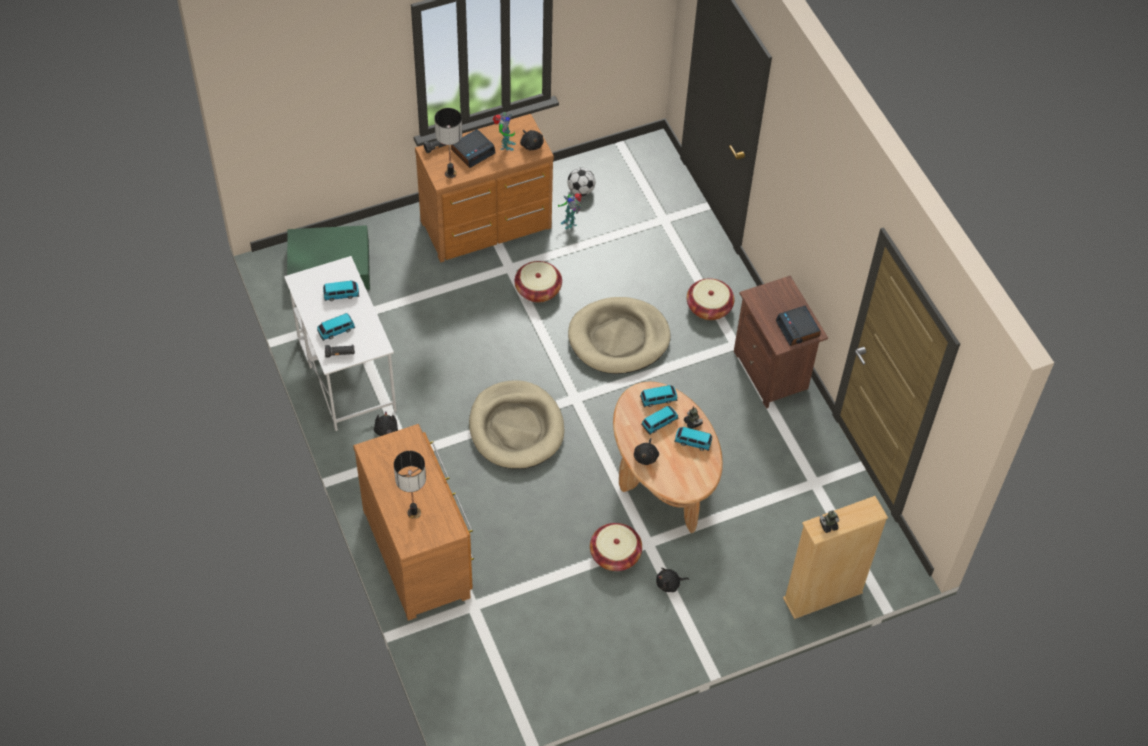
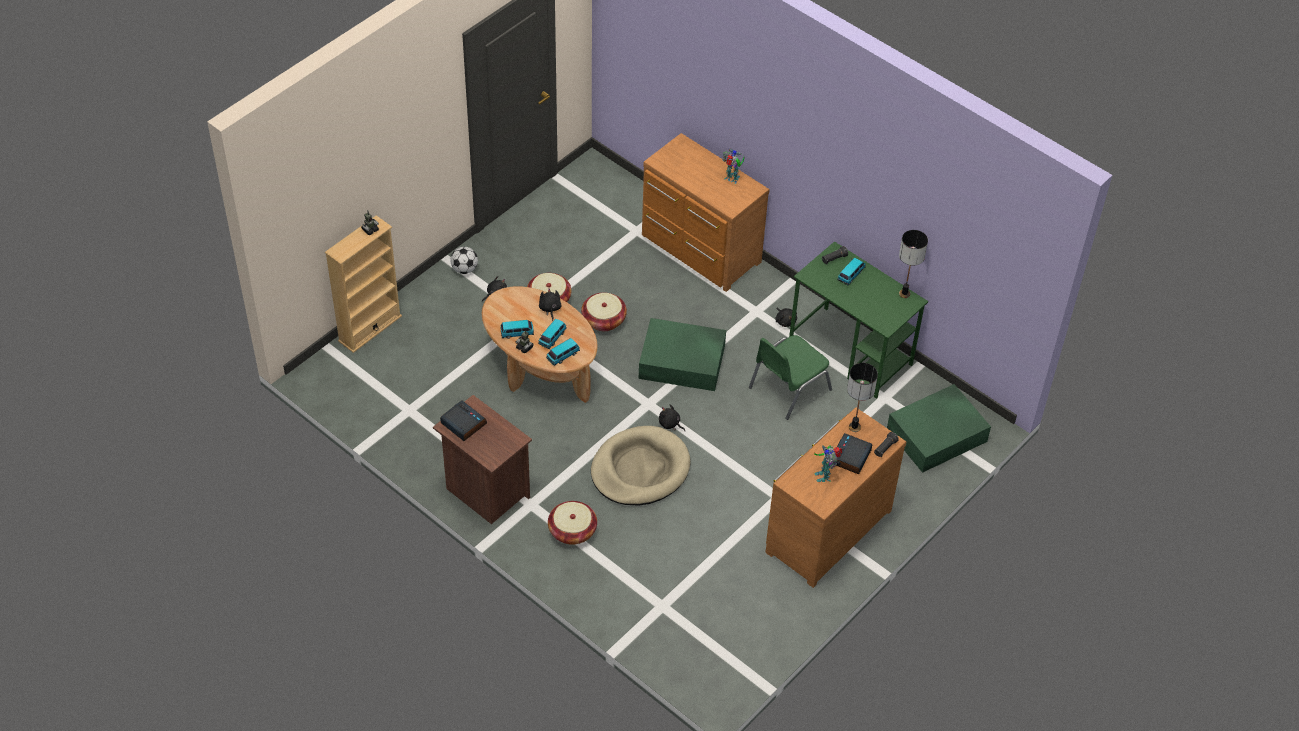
camera: 155 degrees right, 5 degrees down
white desk [284,256,397,431] -> green desk [789,241,928,399]
toy car [323,281,359,301] -> none
table lamp [394,451,426,519] -> table lamp moved to [899,230,928,298]
beige dog bed [469,380,564,469] -> green storage box [639,318,726,391]
basket [515,261,562,303] -> basket moved to [581,293,627,331]
black plush toy [520,130,544,150] -> black plush toy moved to [659,404,685,431]
toy robot [558,193,582,229] -> toy robot moved to [723,148,744,184]
football [567,168,595,196] -> football moved to [450,247,478,274]
none -> green chair [749,335,832,420]

